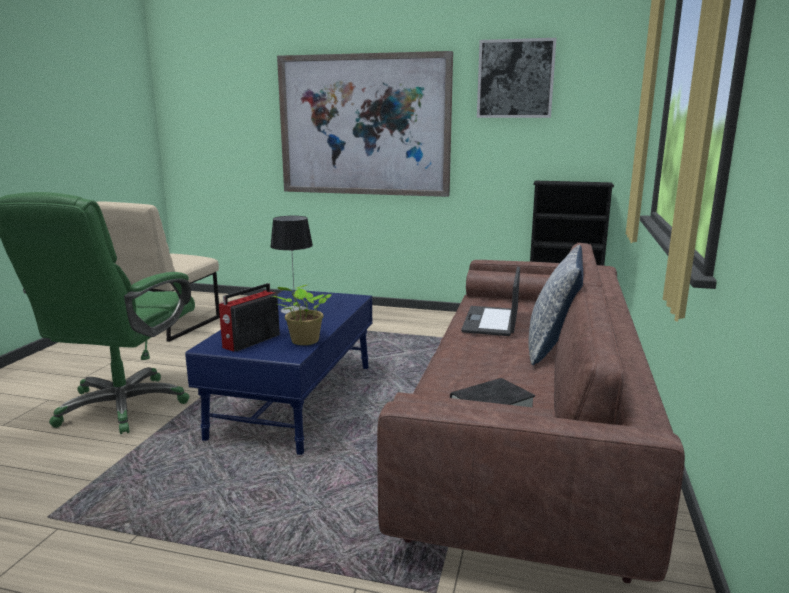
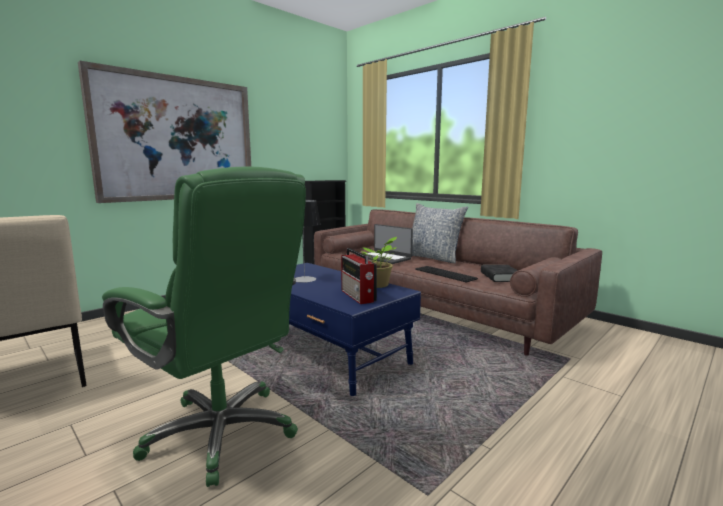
camera: 60 degrees left, 5 degrees down
picture [477,38,557,118] -> none
none -> keyboard [415,266,478,282]

